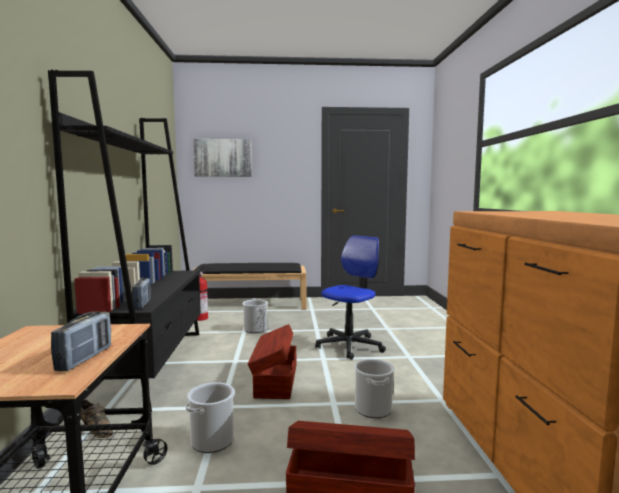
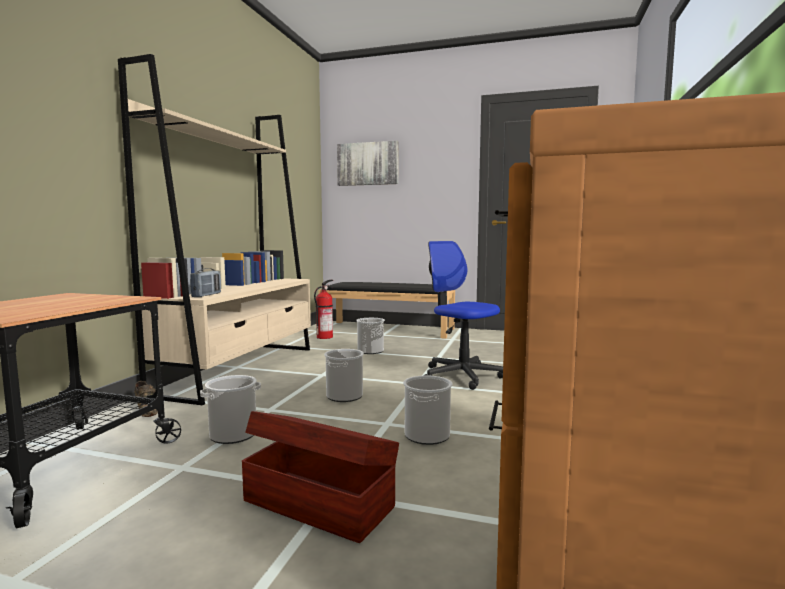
camera: 20 degrees right, 0 degrees up
black bookcase [48,70,201,415] -> beige bookcase [118,54,311,405]
radio [51,311,111,371] -> none
brown storage box [248,324,296,399] -> bucket [324,349,364,402]
office chair [315,235,386,360] -> office chair turned 105 degrees counterclockwise [425,241,503,390]

